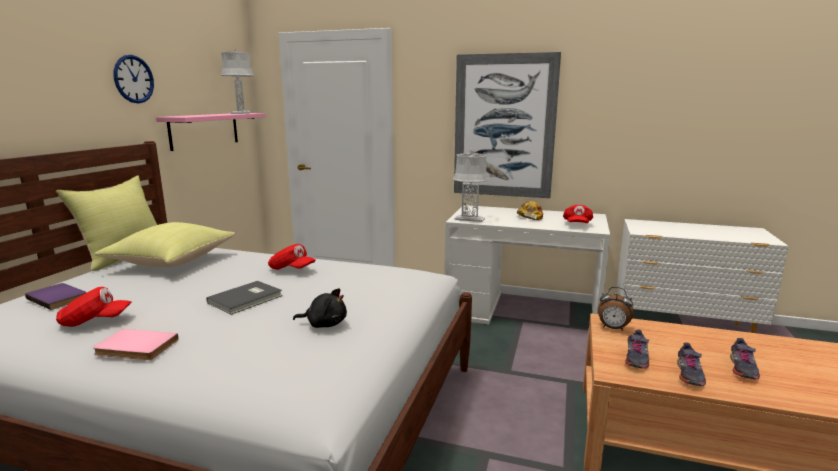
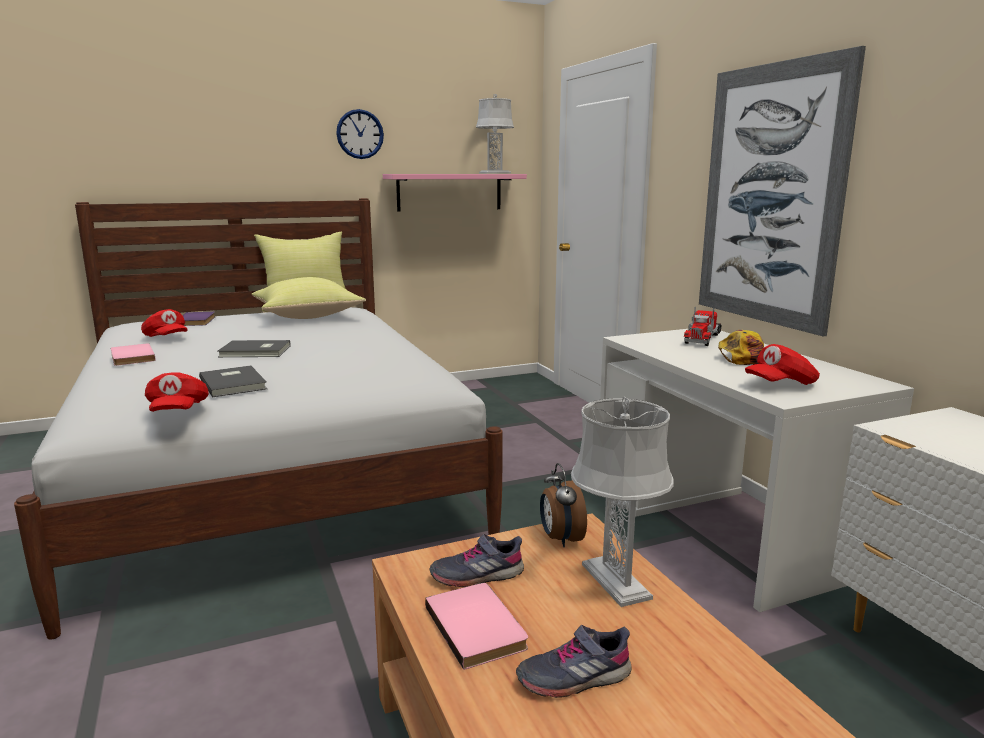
camera: 50 degrees right, 0 degrees up
red cap [268,244,316,270] -> red cap moved to [145,373,209,412]
black plush toy [293,288,347,328] -> grey book [199,365,267,397]
grey table lamp [453,150,489,222] -> grey table lamp moved to [571,397,674,607]
grey shoe [677,343,706,386] -> pink book [425,583,528,670]
none -> toy truck [684,307,722,346]

